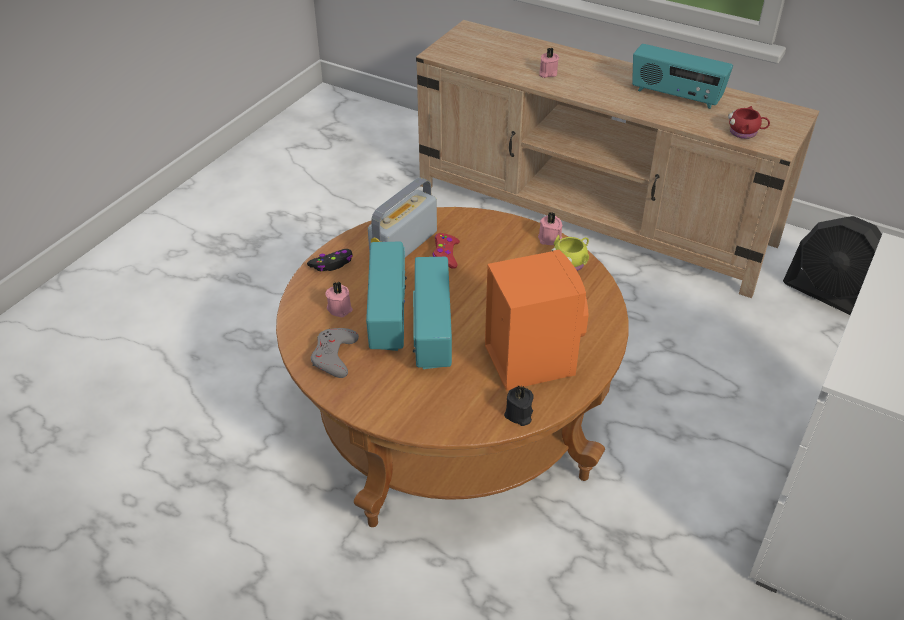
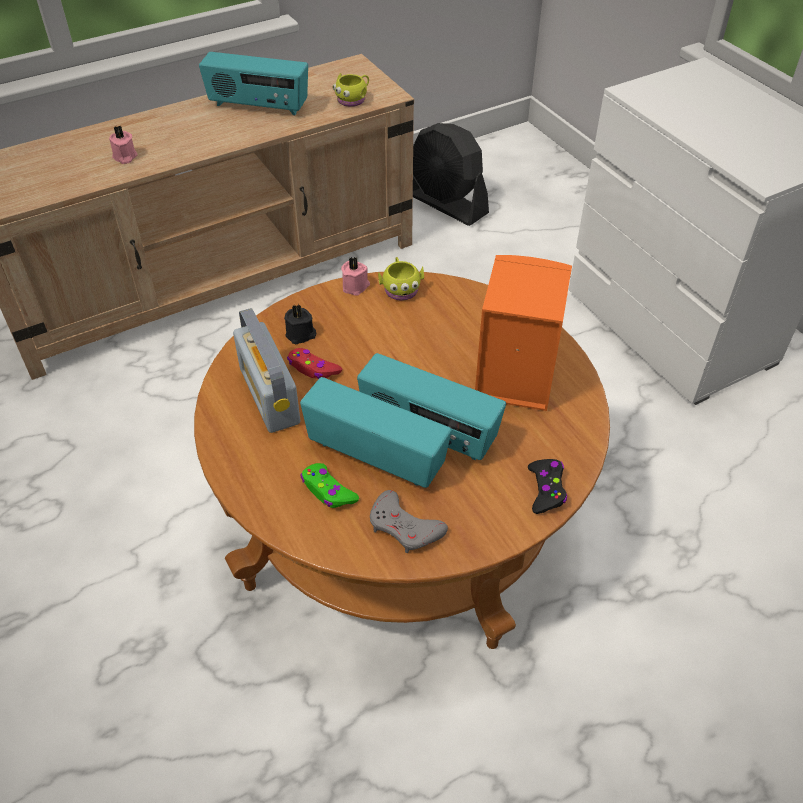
camera: 60 degrees left, 5 degrees up
black game controller [307,249,352,271] -> black game controller moved to [528,459,567,514]
pink candle [325,281,353,317] -> green game controller [300,463,359,508]
black candle [504,386,534,426] -> black candle moved to [284,304,316,344]
radio [632,44,733,109] -> radio turned 45 degrees clockwise [199,52,308,115]
red mug [728,106,770,139] -> yellow mug [332,73,369,107]
black fan [783,216,882,315] -> black fan turned 60 degrees clockwise [413,123,489,226]

